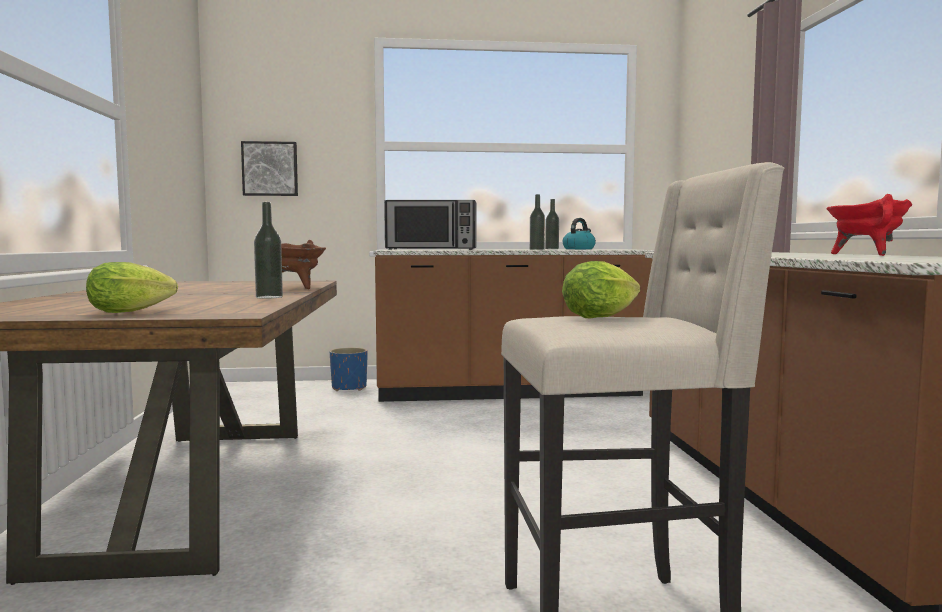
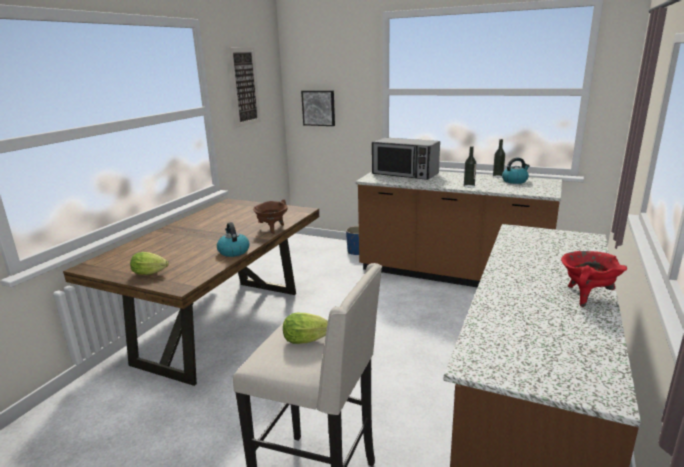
camera: 30 degrees right, 15 degrees up
bottle [254,202,283,299] -> kettle [217,222,250,257]
none -> picture [228,48,261,127]

